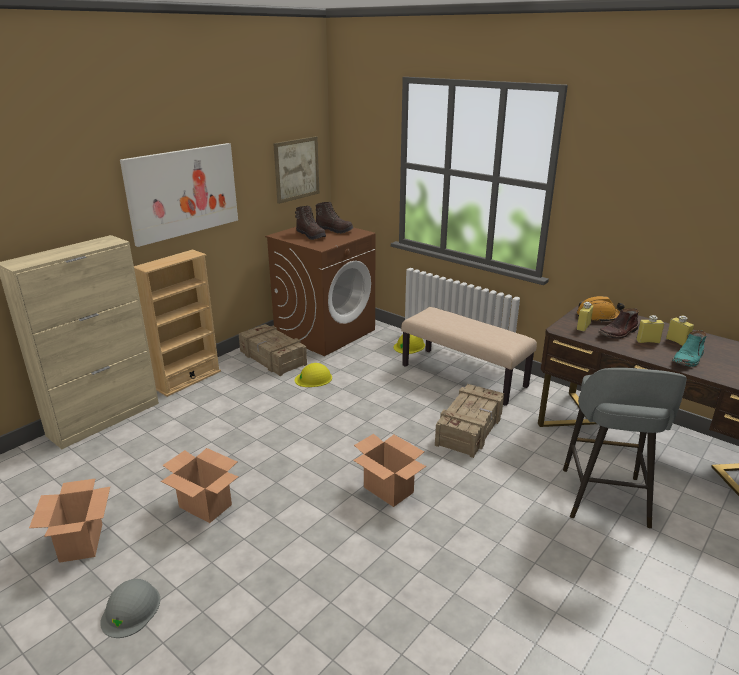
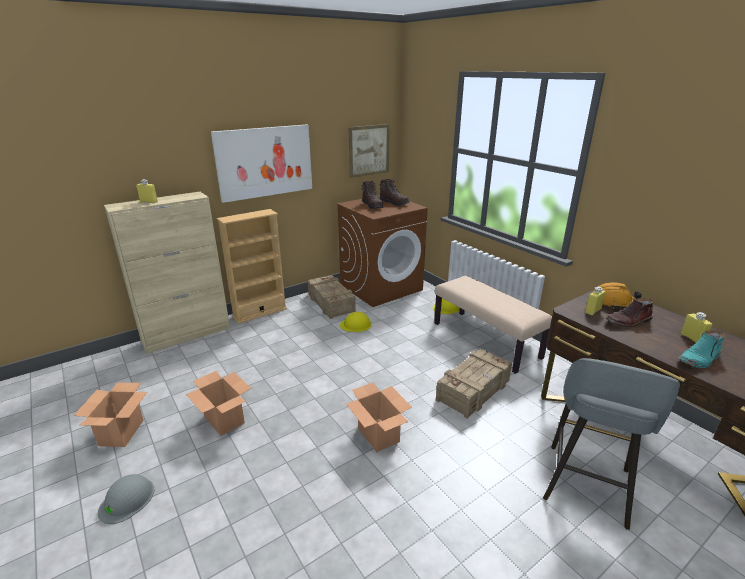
camera: 15 degrees right, 0 degrees up
yellow bottle [636,315,664,343] -> yellow bottle moved to [136,179,158,203]

